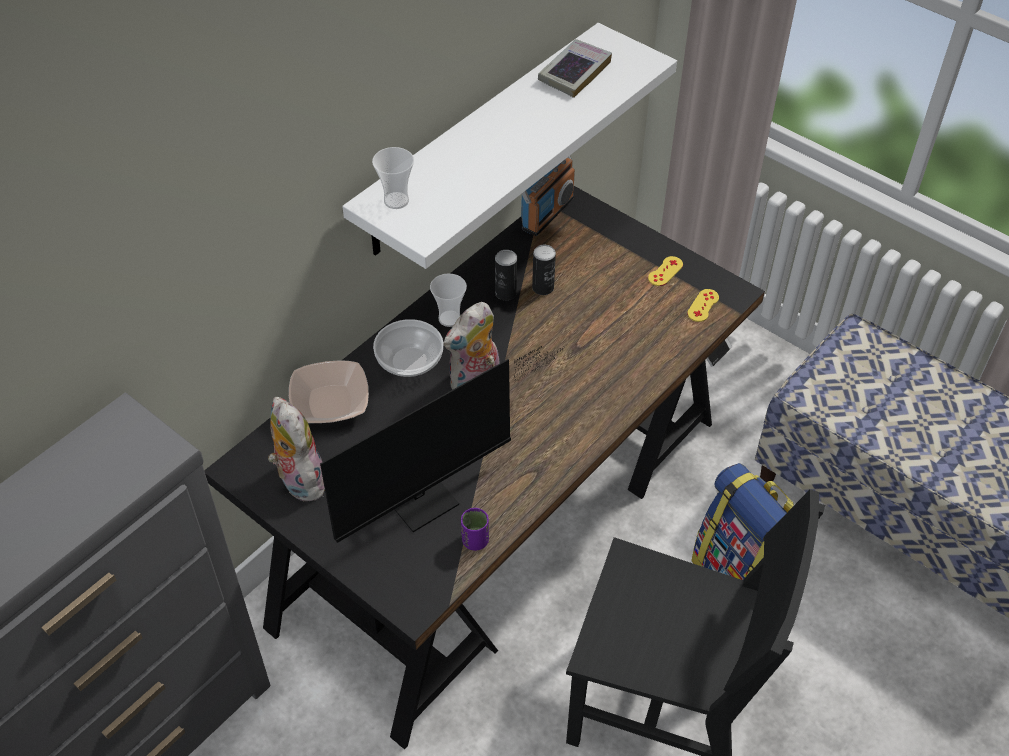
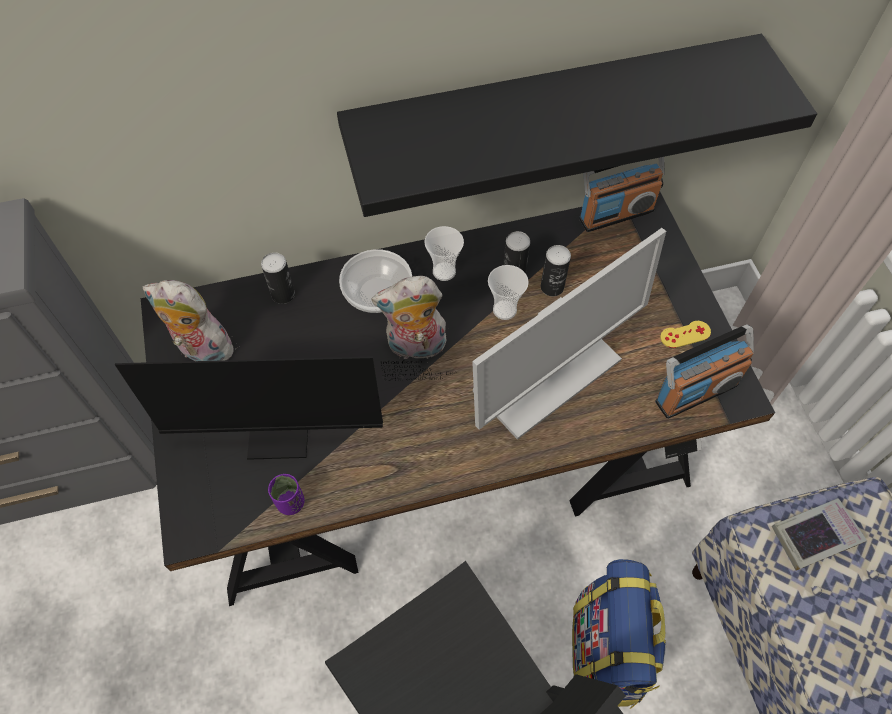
camera: 35 degrees right, 10 degrees up
plush toy [268,397,325,501] -> plush toy turned 75 degrees counterclockwise [143,280,237,361]
bowl [289,361,369,423] -> can [261,252,295,304]
white shelf [342,23,677,269] -> black shelf [337,34,817,217]
cup [372,147,414,209] -> cup moved to [488,265,529,320]
book [538,39,612,98] -> book moved to [772,498,867,570]
yellow game controller [687,289,719,322] -> radio [655,324,754,419]
none -> monitor [472,228,666,440]

